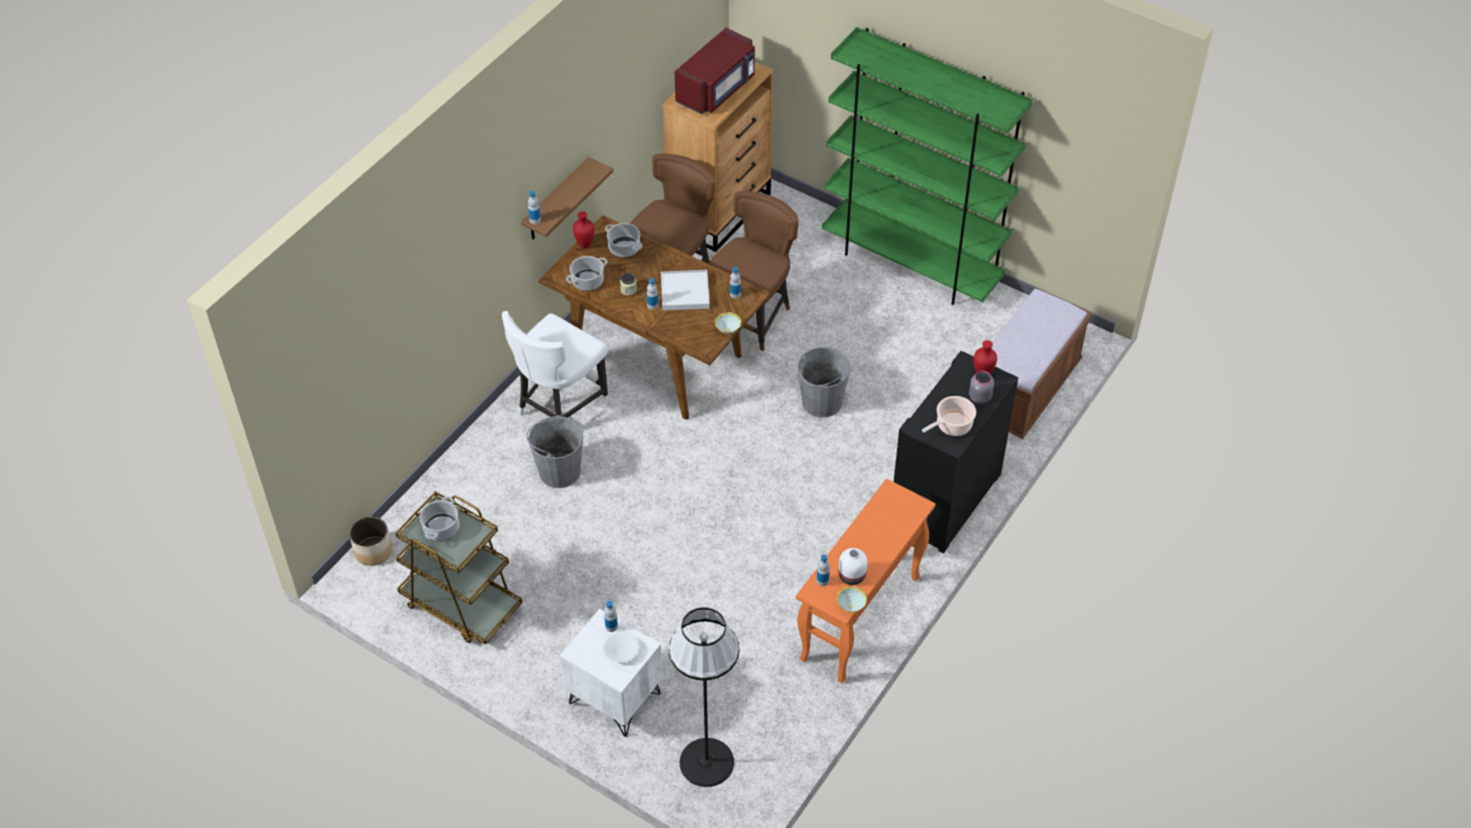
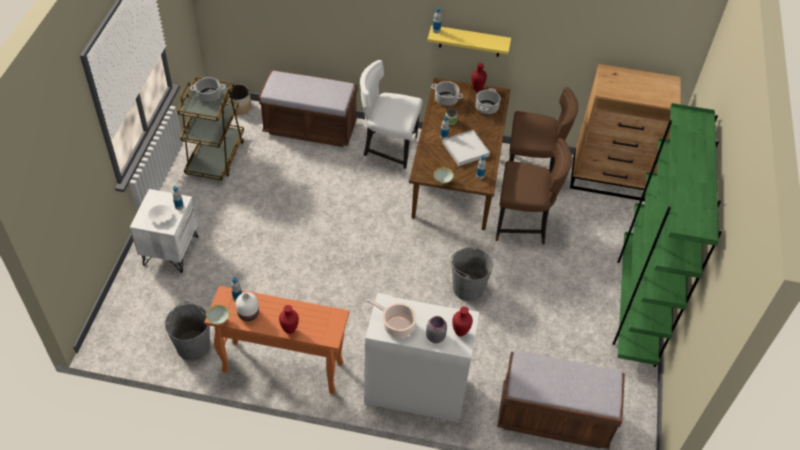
camera: 65 degrees right, 0 degrees up
brown shelf [521,157,613,239] -> yellow shelf [427,25,511,57]
grey bucket [526,415,583,488] -> grey bucket moved to [164,302,210,361]
black floor lamp [669,607,739,787] -> none
red microwave [675,28,755,114] -> none
black cabinet [894,351,1018,553] -> white cabinet [364,293,479,424]
none -> brown bench [259,70,358,147]
none -> red vase [279,305,299,334]

